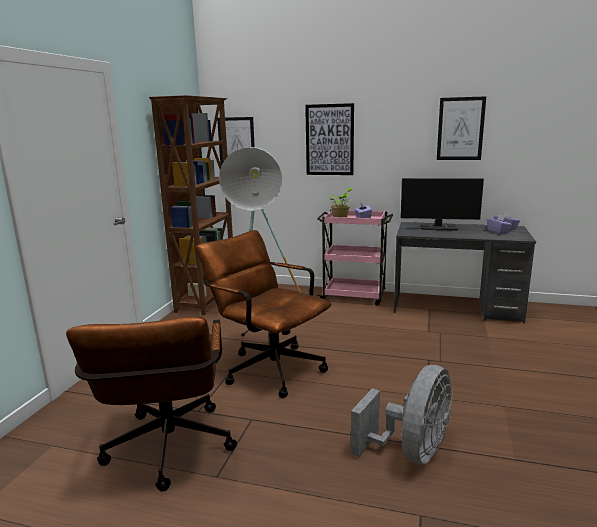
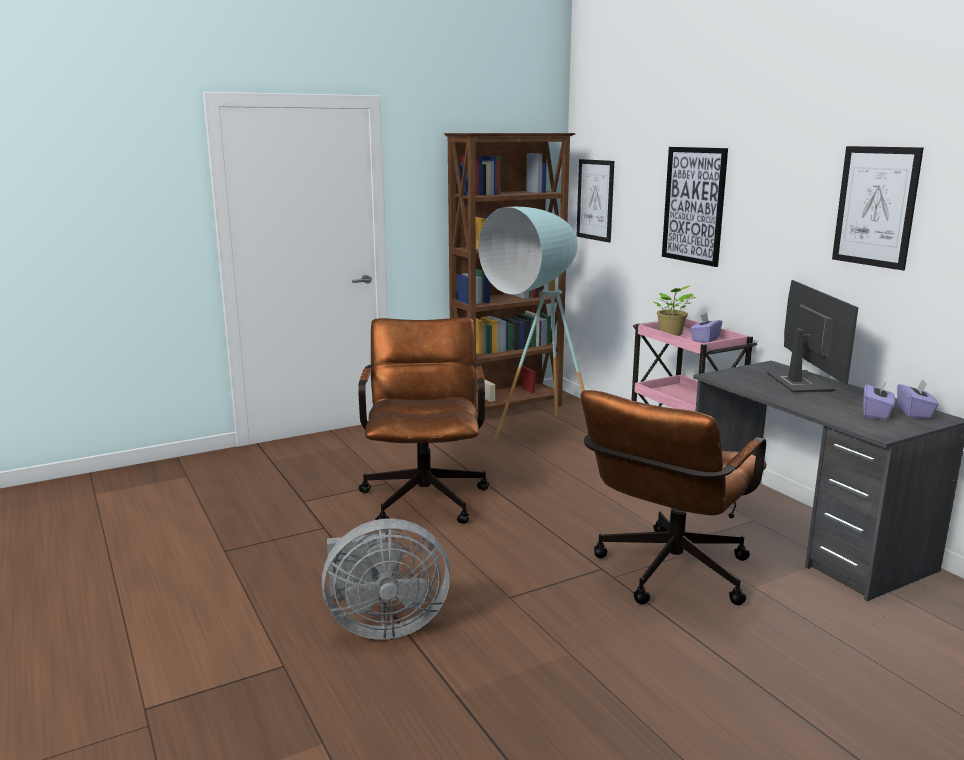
camera: 45 degrees right, 0 degrees up
brown office chair [66,317,237,491] -> brown office chair moved to [581,390,767,605]
monitor [400,178,484,231] -> monitor turned 150 degrees counterclockwise [767,280,859,392]

